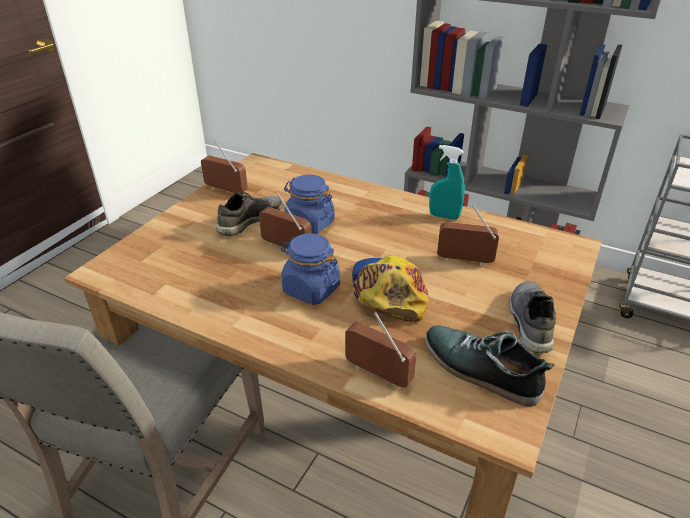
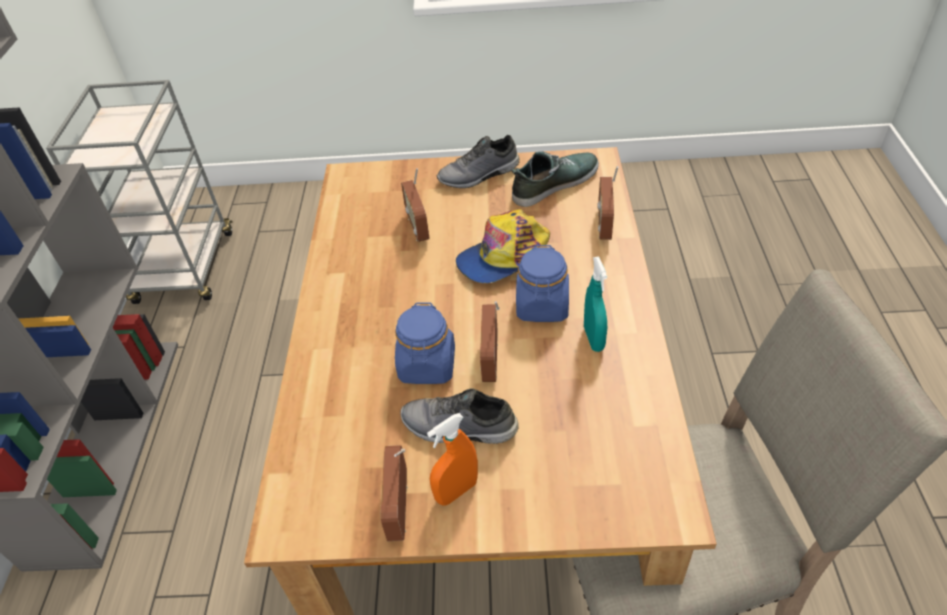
camera: 115 degrees left, 10 degrees up
shoe [425,326,554,407] -> shoe turned 135 degrees counterclockwise [511,151,599,207]
turquoise spray bottle [429,145,465,220] -> turquoise spray bottle moved to [584,257,607,352]
none -> orange spray bottle [427,413,478,506]

